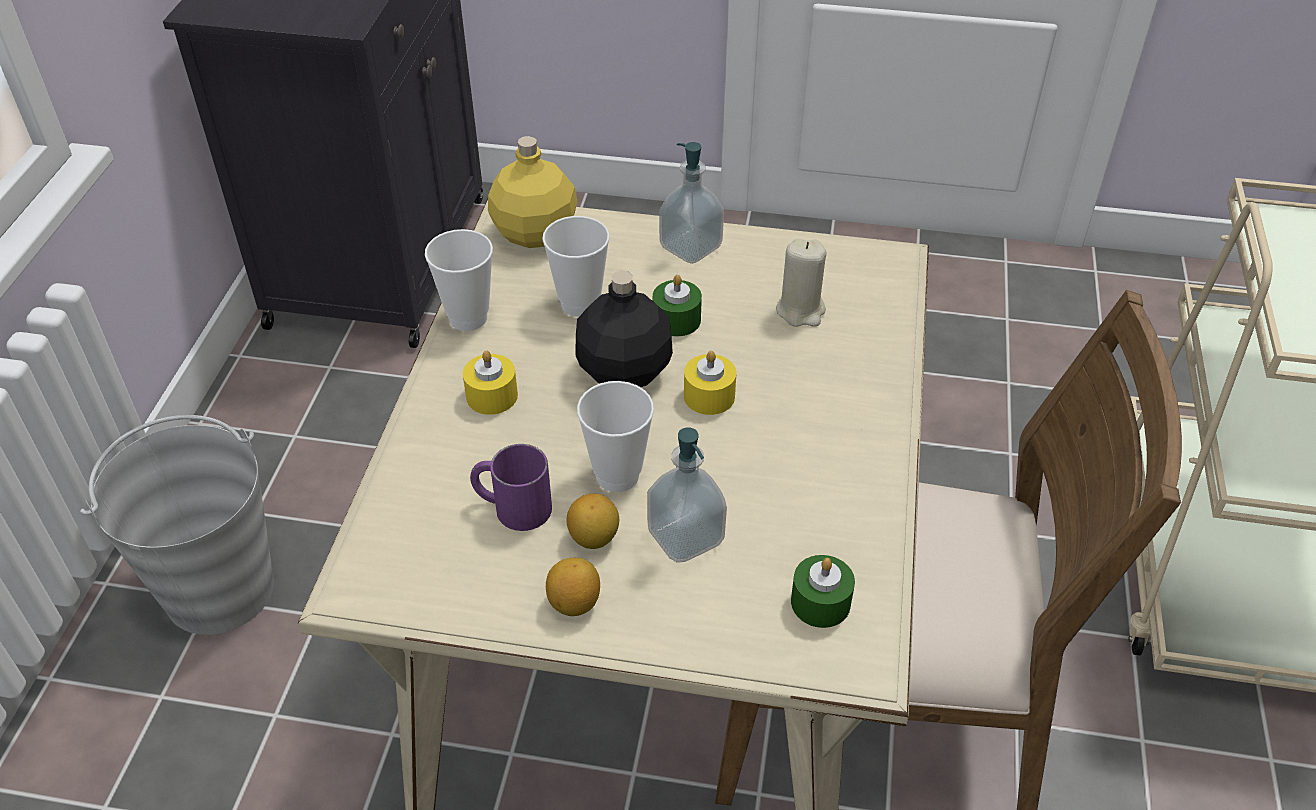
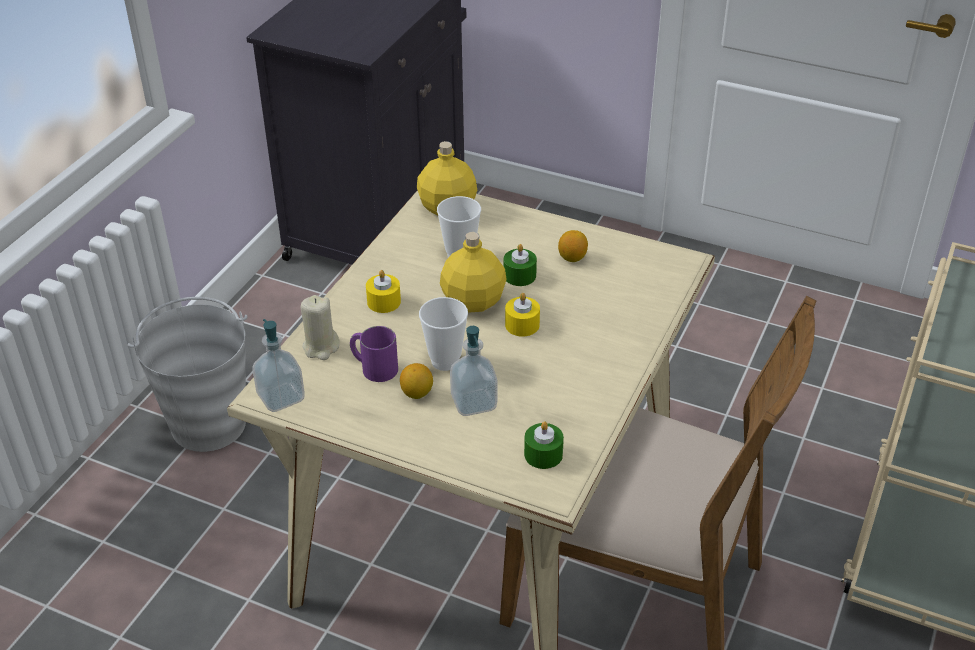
camera: 15 degrees right, 5 degrees down
cup [425,229,493,331] -> none
lemon [546,558,600,616] -> lemon moved to [558,230,588,262]
black bottle [575,271,673,387] -> yellow bottle [440,232,507,313]
soap dispenser [659,142,724,264] -> soap dispenser moved to [253,319,305,412]
beige candle [776,239,827,327] -> beige candle moved to [301,295,340,360]

